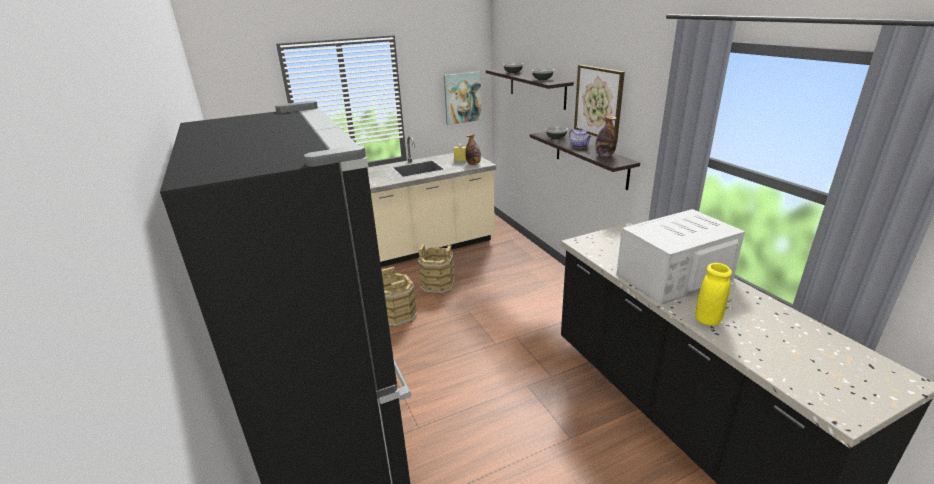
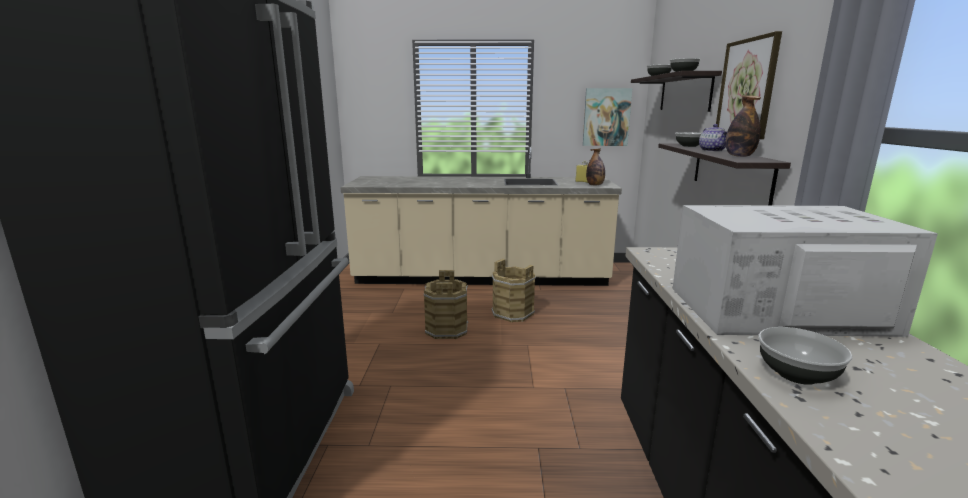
camera: 25 degrees right, 10 degrees down
yellow vase [695,263,732,325] -> bowl [758,327,853,385]

